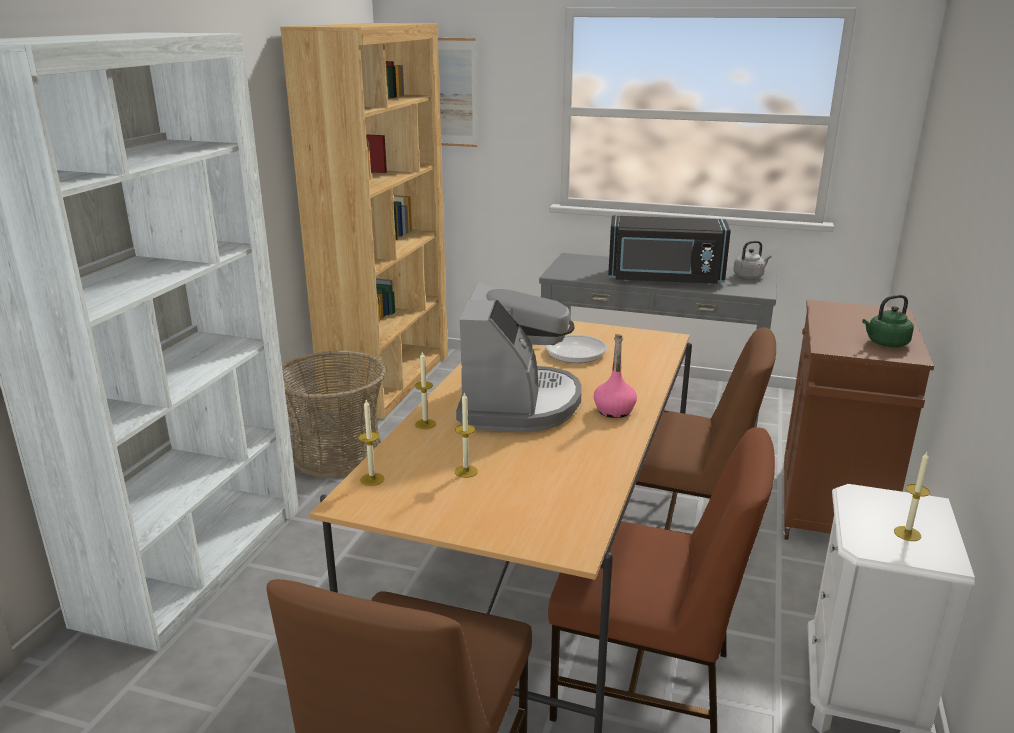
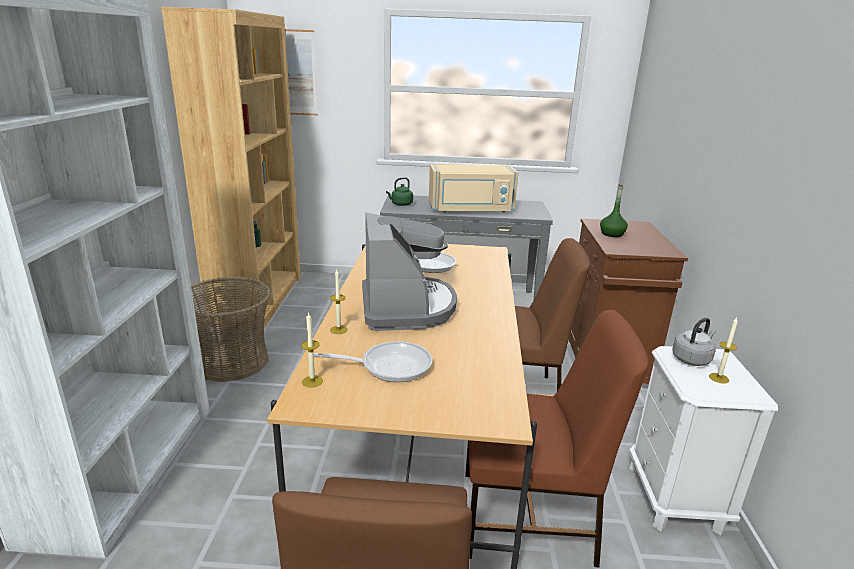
camera: 15 degrees left, 0 degrees up
candle [455,392,478,478] -> frying pan [314,341,432,382]
pink bottle [593,334,637,418] -> none
black microwave [608,216,731,285] -> beige microwave [429,164,518,212]
grey kettle [733,241,772,279] -> grey kettle moved to [672,318,716,366]
green kettle [862,295,914,347] -> green kettle moved to [386,177,413,206]
none -> green bottle [600,184,628,237]

